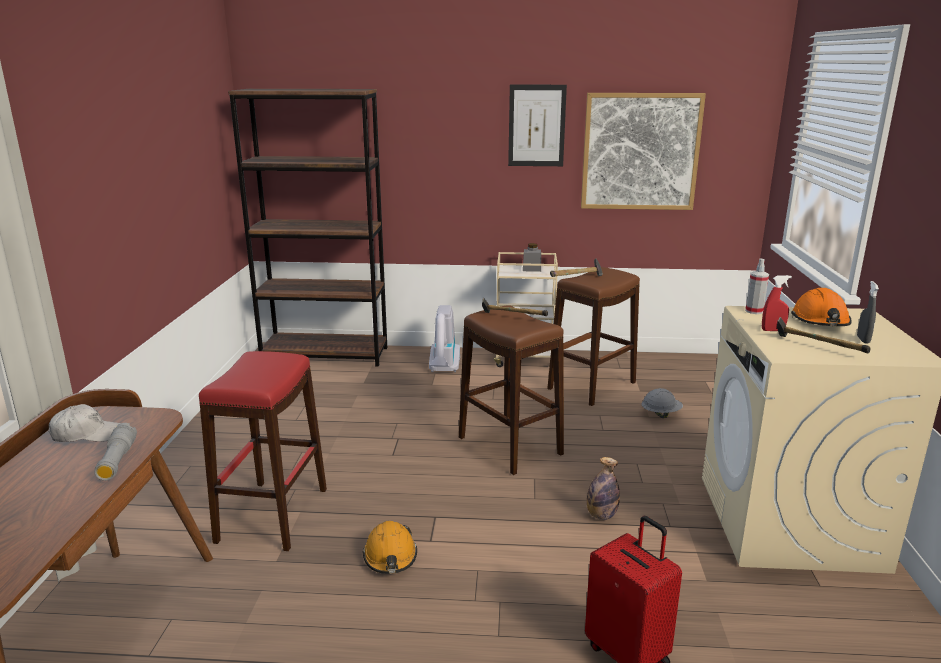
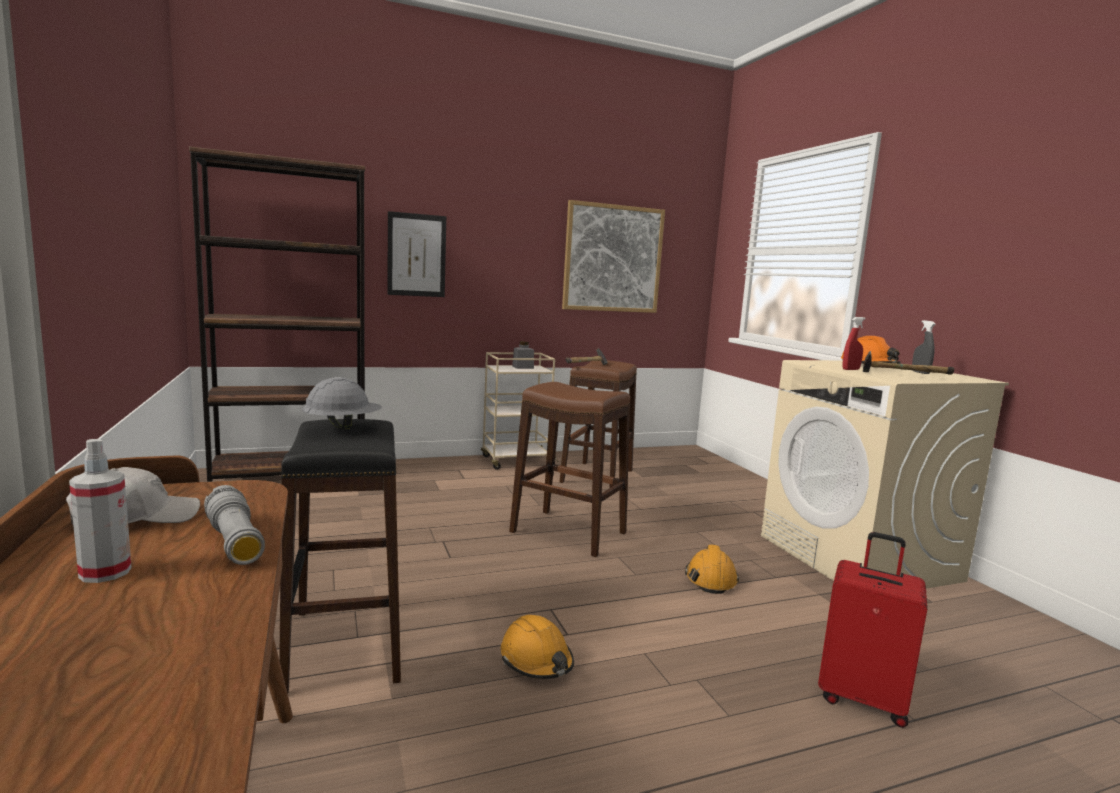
camera: 25 degrees left, 10 degrees down
red stool [199,351,327,551] -> black stool [279,419,401,693]
vacuum cleaner [429,305,460,372] -> none
hammer [482,298,548,316] -> none
picture [508,85,567,166] -> picture moved to [387,211,446,297]
bottle [587,457,620,520] -> orange hard hat [685,545,739,594]
grey hard hat [641,388,683,418] -> grey hard hat moved to [302,377,382,430]
spray bottle [745,258,769,314] -> spray bottle moved to [69,439,132,583]

